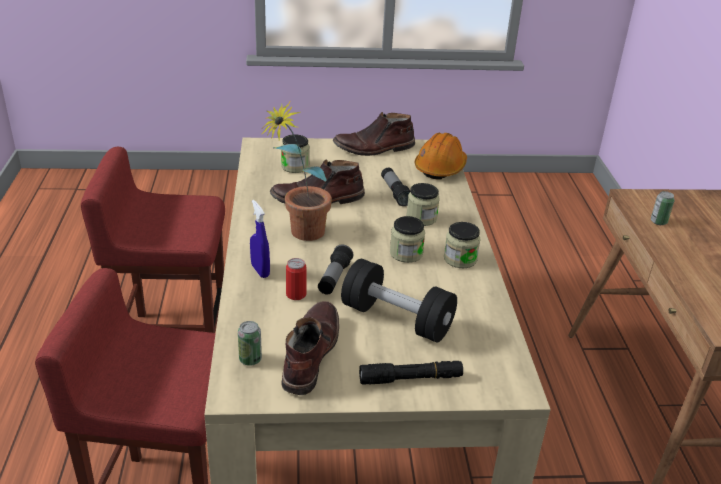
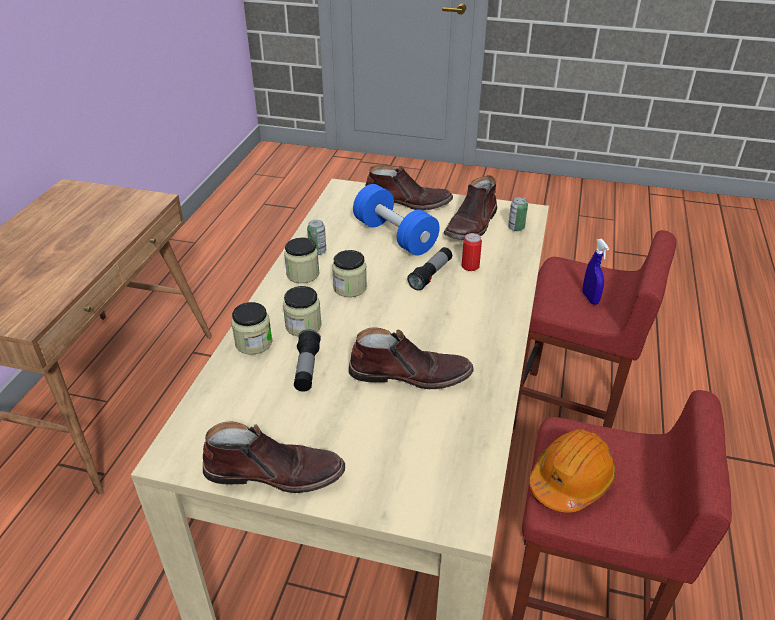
camera: 160 degrees left, 5 degrees up
blue spray bottle [250,200,270,278] -> blue spray bottle moved to [582,239,609,305]
potted plant [262,102,332,241] -> none
jar [281,134,310,173] -> jar moved to [231,302,273,355]
black dumbbell [341,259,457,343] -> blue dumbbell [353,184,440,255]
black flashlight [359,361,463,385] -> brown boot [366,164,453,210]
orange hard hat [415,133,467,179] -> orange hard hat moved to [529,429,616,512]
can [651,191,675,225] -> can moved to [307,220,326,255]

